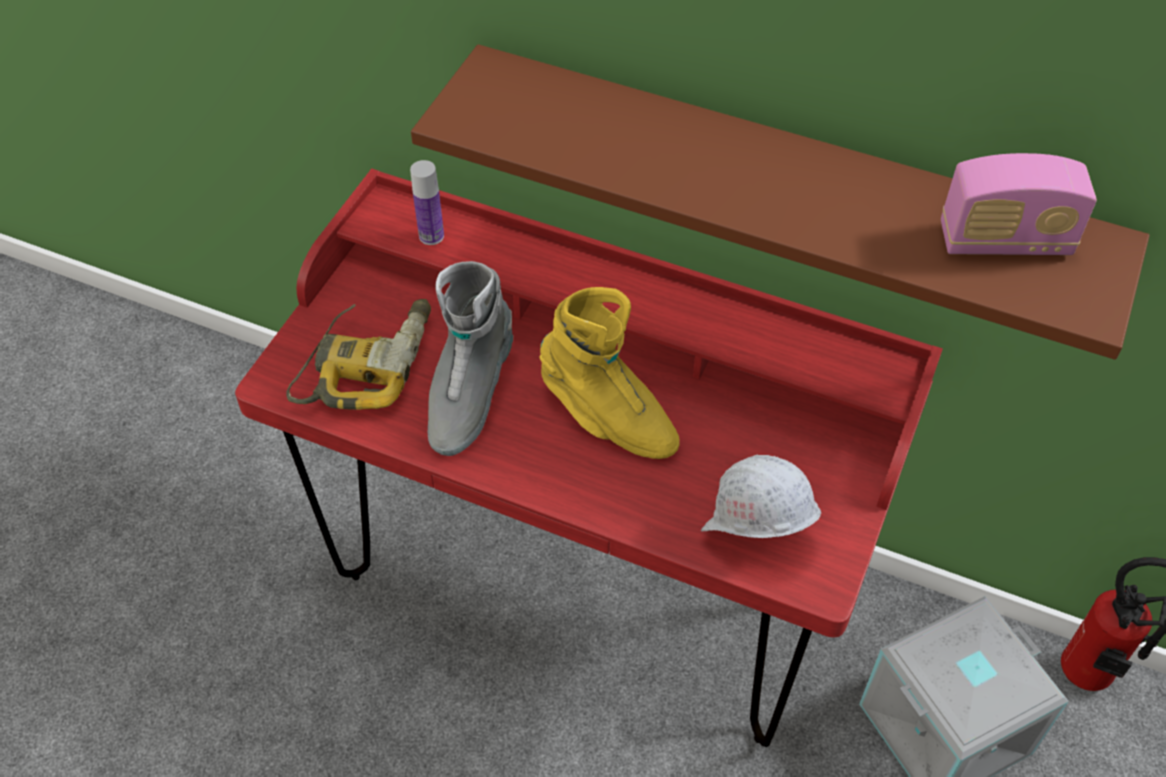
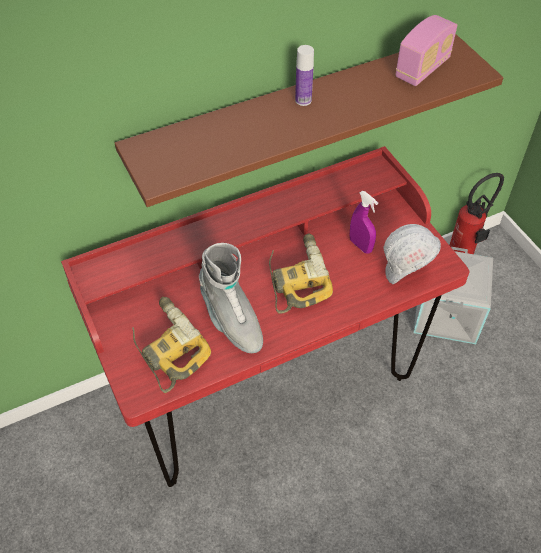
camera: 50 degrees left, 0 degrees up
bottle [410,160,444,245] -> bottle moved to [295,45,314,106]
yellow boot [539,287,680,459] -> power drill [269,233,333,314]
none -> purple spray bottle [350,191,378,254]

